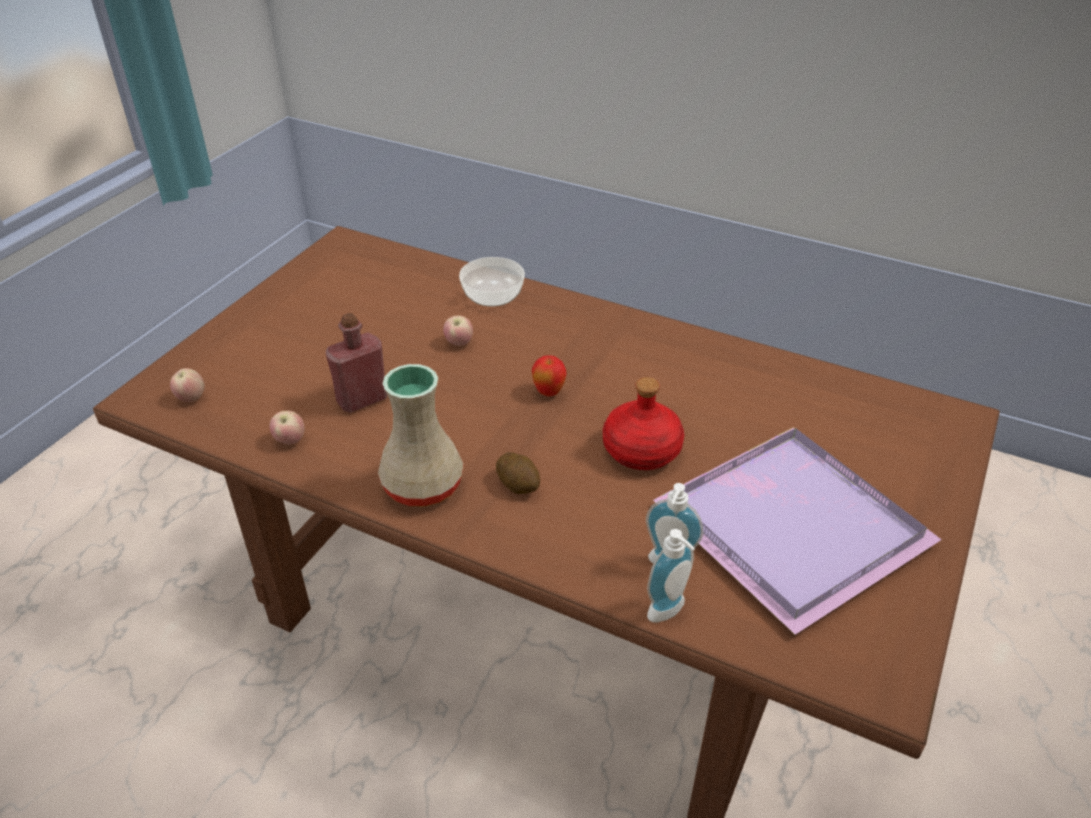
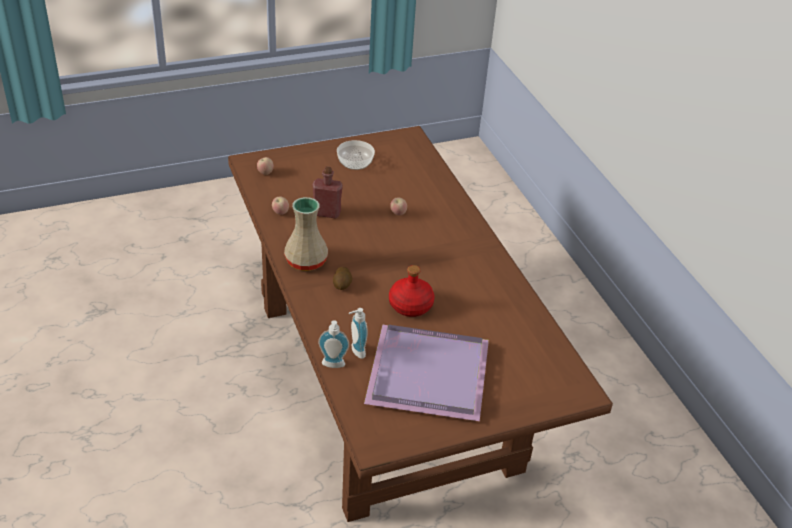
camera: 40 degrees right, 0 degrees up
bowl [459,257,525,307] -> bowl moved to [337,140,375,170]
apple [532,355,567,396] -> none

